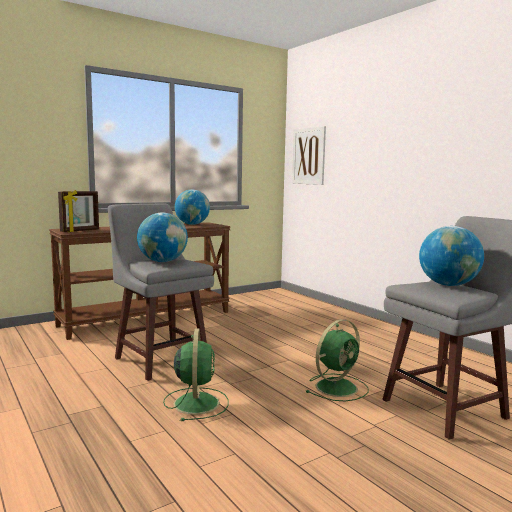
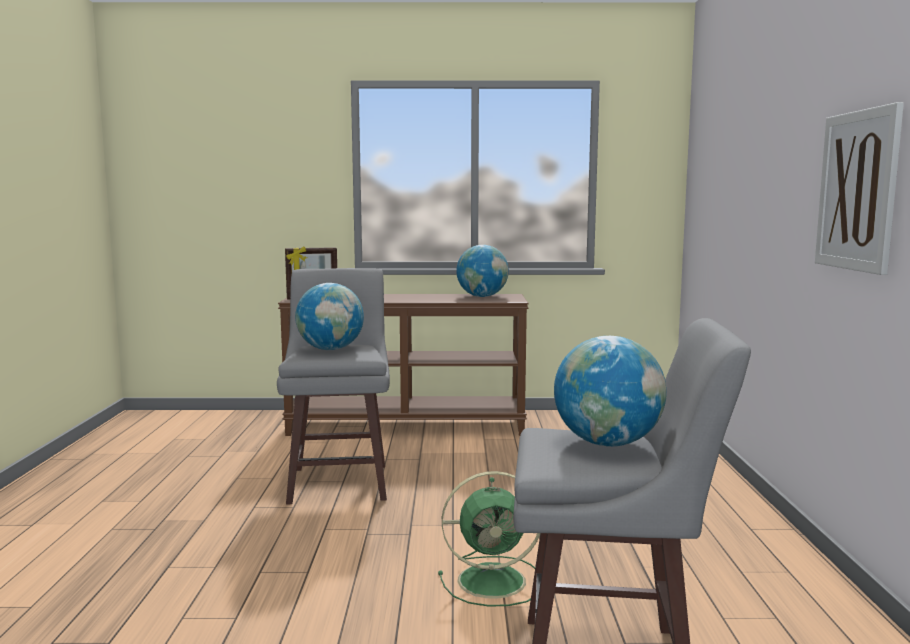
camera: 35 degrees right, 0 degrees up
green fan [163,329,229,421] -> none
picture [292,126,326,185] -> picture moved to [815,102,904,275]

